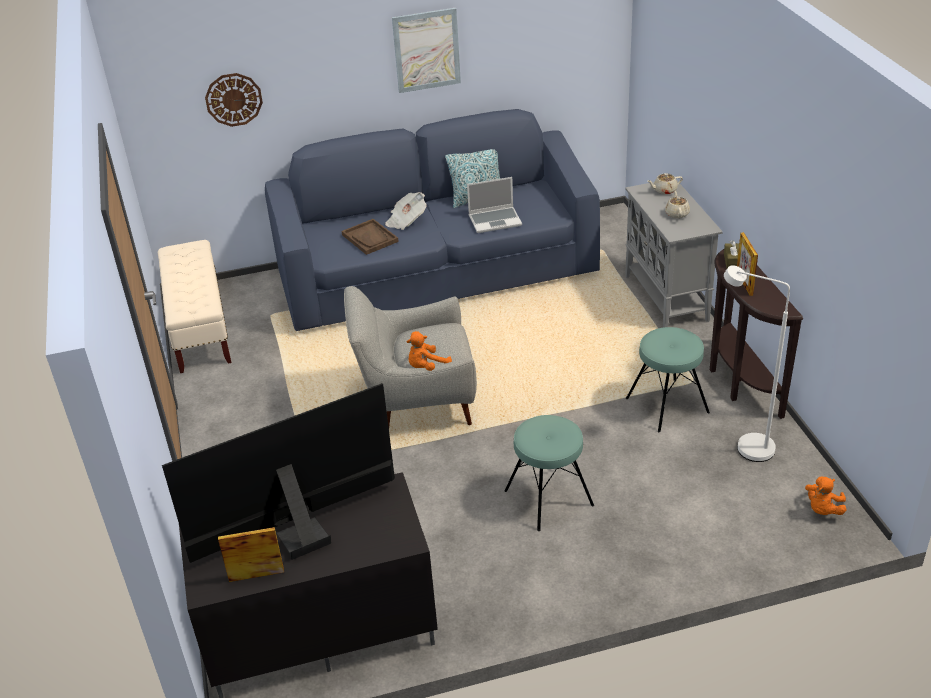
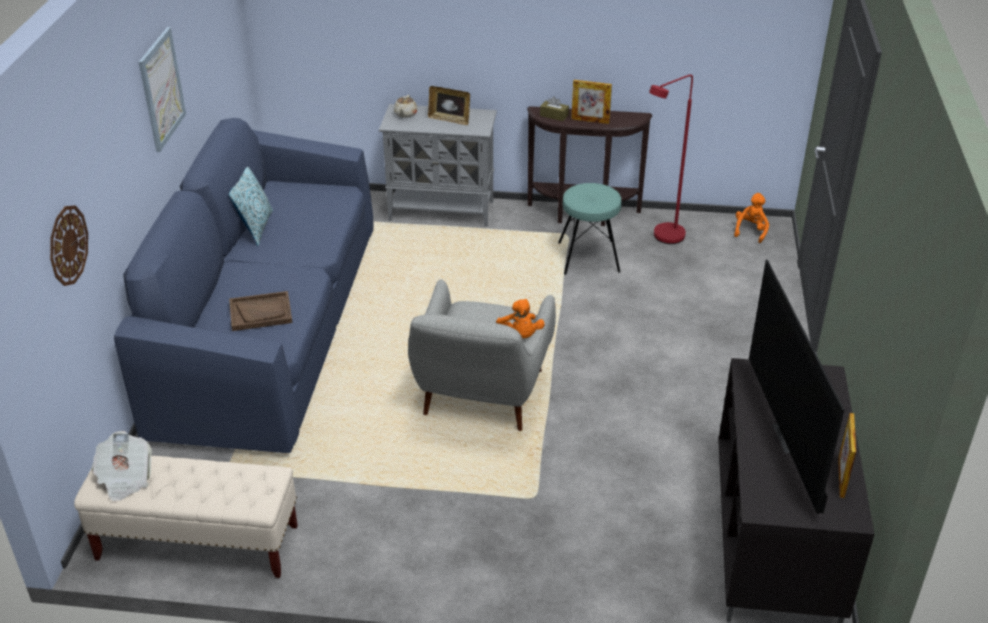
camera: 70 degrees left, 0 degrees up
newspaper [385,192,427,230] -> newspaper moved to [91,431,152,502]
laptop [467,177,522,233] -> none
turquoise stool [504,415,594,531] -> none
beige teapot [665,191,690,219] -> picture frame [428,86,470,125]
white floor lamp [724,265,790,462] -> red floor lamp [649,75,693,244]
orange plush toy [805,477,846,515] -> orange plush toy turned 120 degrees counterclockwise [734,193,769,243]

